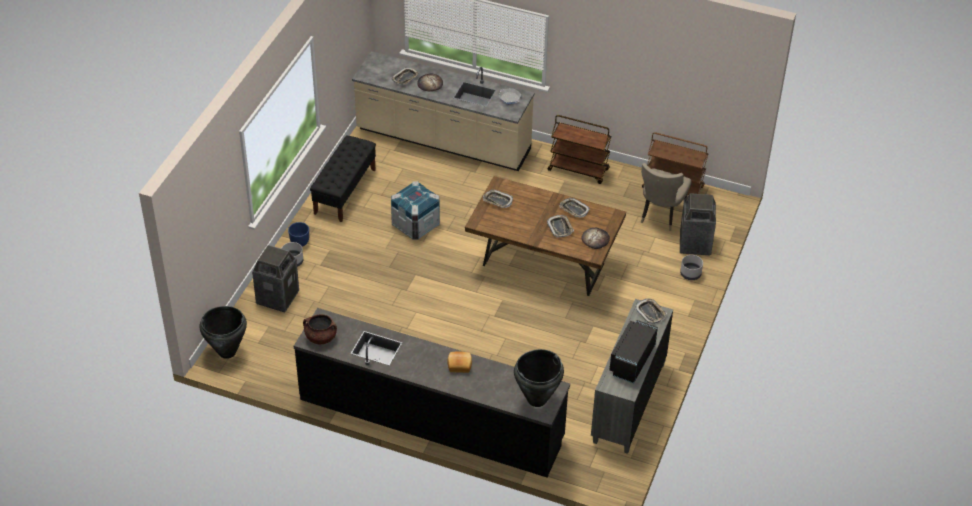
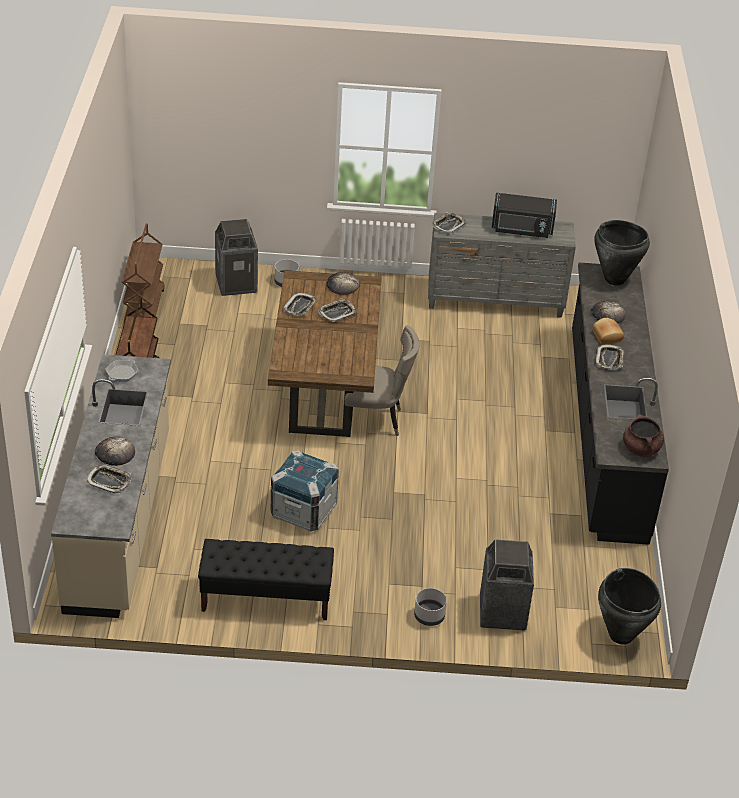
camera: 110 degrees left, 5 degrees down
blue planter [288,222,309,247] -> none
tray [483,190,513,208] -> tray moved to [595,344,624,370]
beige chair [641,163,692,231] -> beige chair moved to [344,325,419,436]
none -> bread [591,301,626,324]

